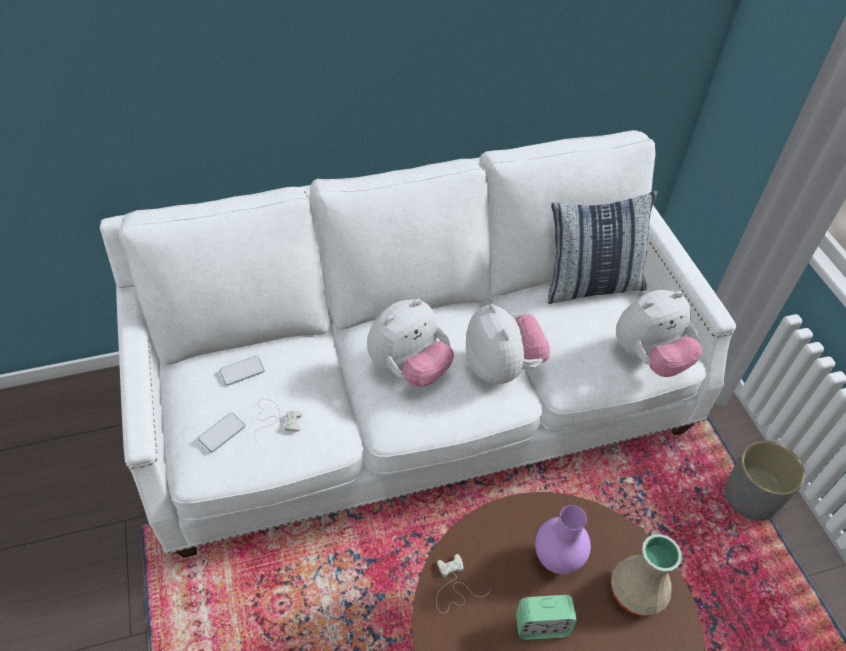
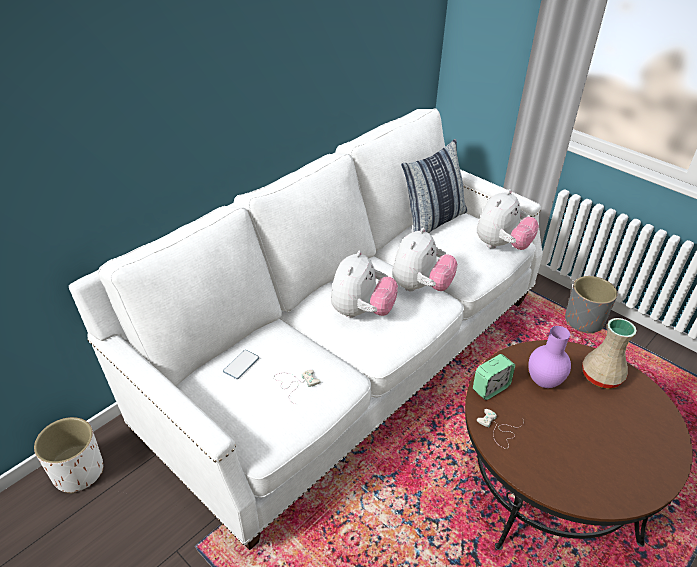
camera: 30 degrees left, 10 degrees down
phone [198,413,246,452] -> none
plush toy [466,303,550,384] -> plush toy turned 75 degrees clockwise [392,228,458,291]
alarm clock [516,595,577,640] -> alarm clock moved to [473,354,515,400]
none -> white planter [34,417,103,494]

